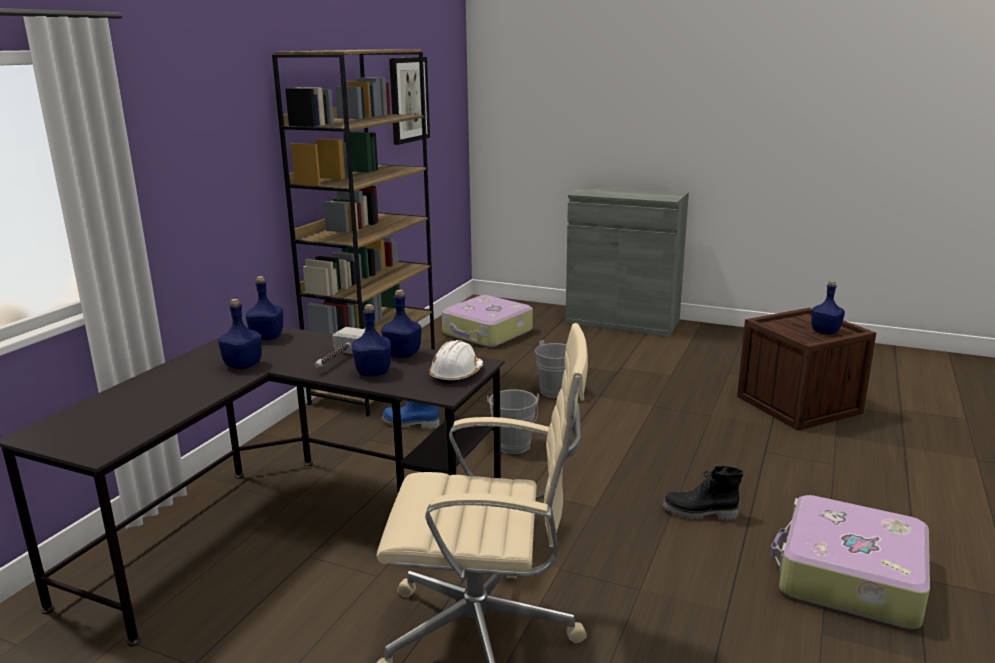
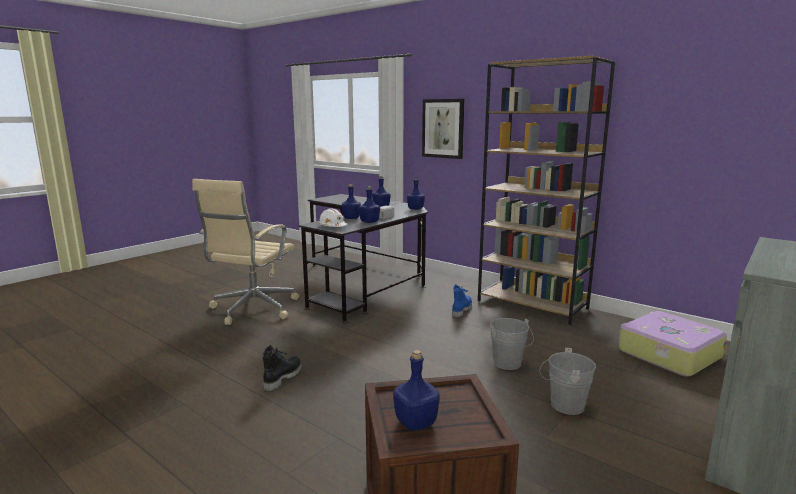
camera: 105 degrees right, 5 degrees down
picture [389,57,430,145] -> picture moved to [422,99,465,159]
grey bucket [487,389,539,454] -> grey bucket moved to [540,348,596,415]
suitcase [770,495,930,629] -> none

